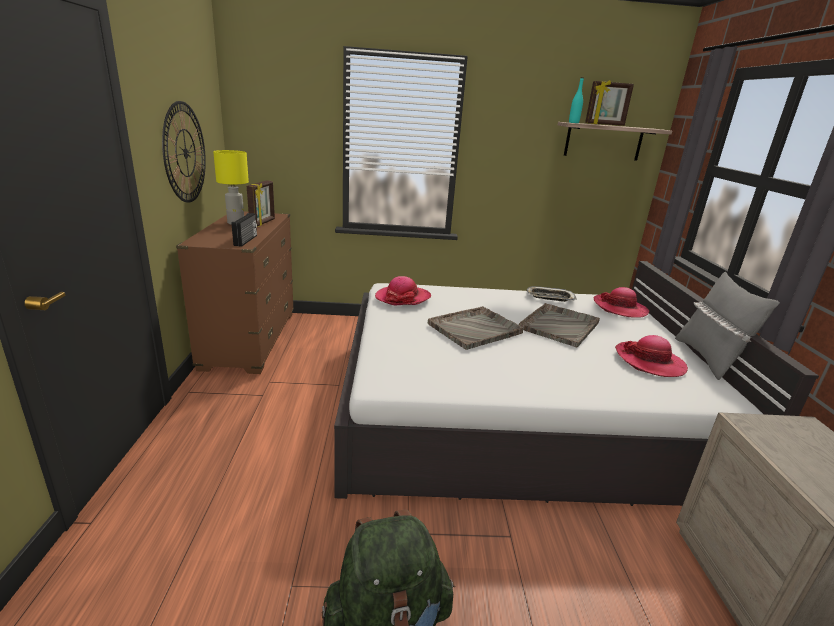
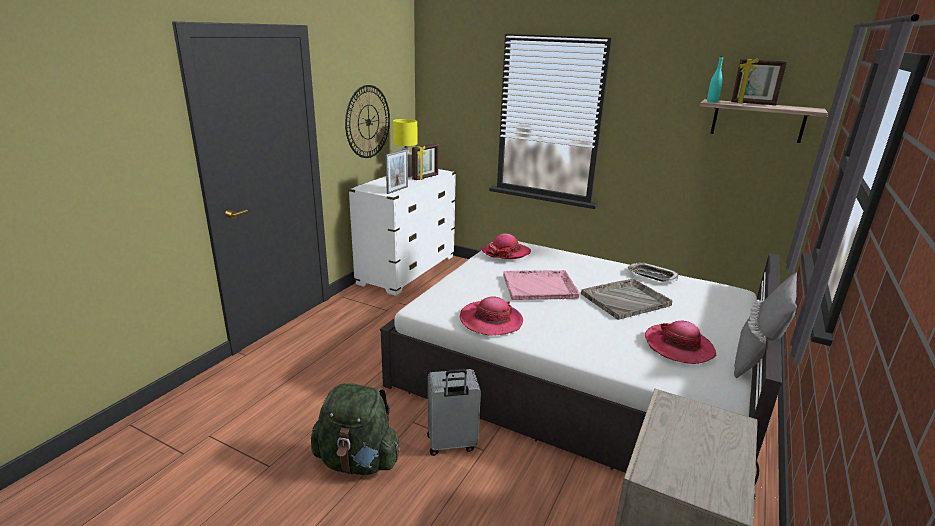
camera: 30 degrees right, 0 degrees up
brown dresser [176,211,294,374] -> white dresser [348,169,456,296]
radio [231,213,257,247] -> picture frame [386,149,408,194]
grey tray [428,306,524,350] -> pink tray [503,270,580,300]
hat [594,287,649,318] -> hat moved to [460,297,523,336]
none -> grey suitcase [427,369,481,456]

